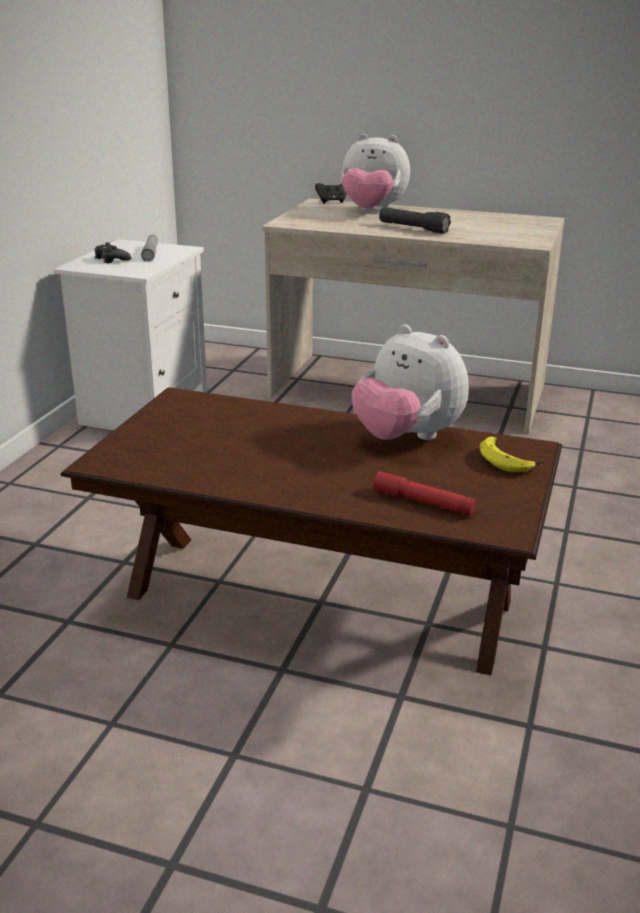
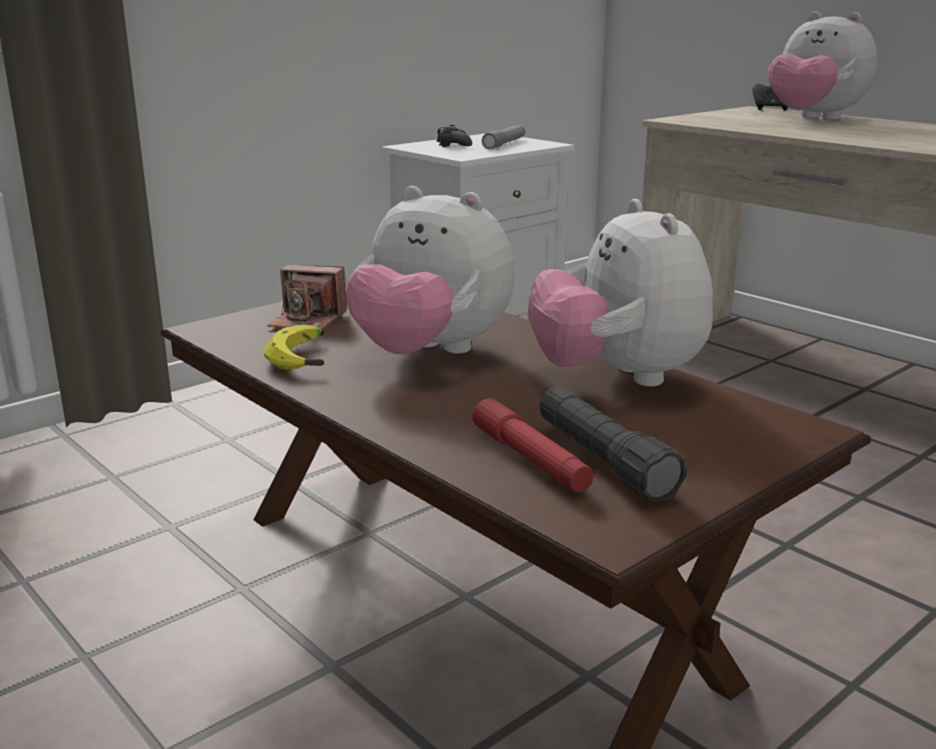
camera: 30 degrees right, 5 degrees down
black flashlight [379,207,451,234] -> black flashlight moved to [539,386,687,501]
banana [480,436,545,472] -> banana moved to [264,325,324,370]
none -> camera [267,265,347,329]
none -> plush toy [345,186,515,354]

